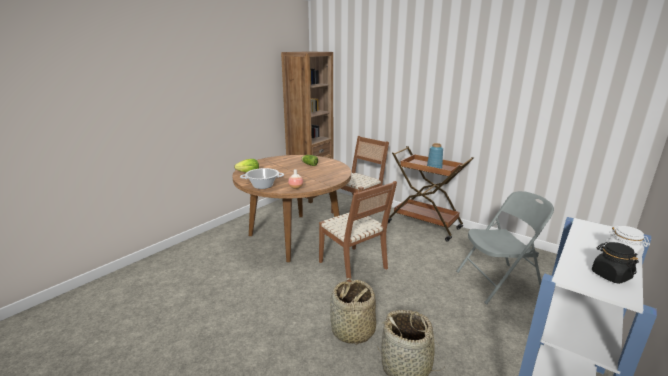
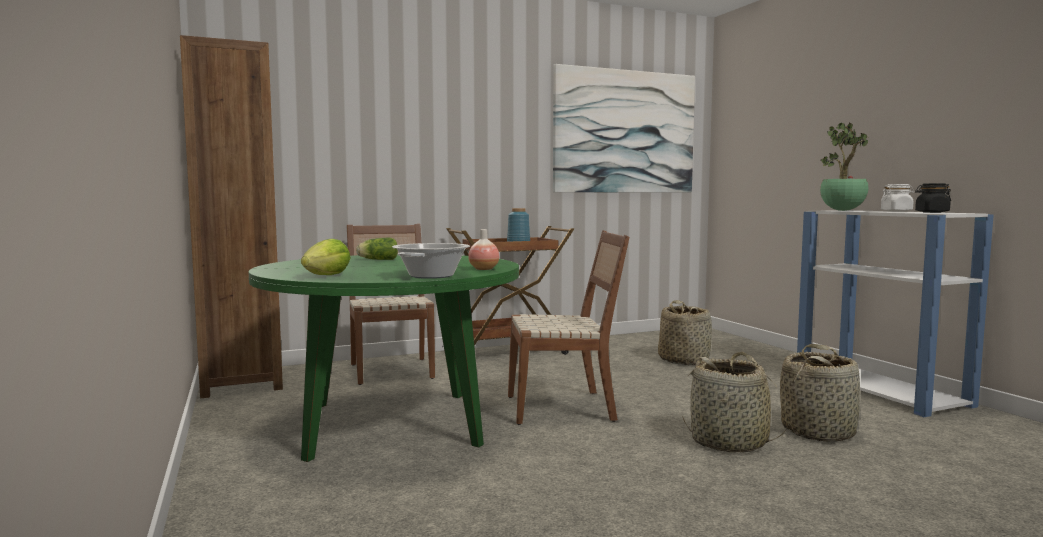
camera: 60 degrees left, 15 degrees down
brown dining table [232,155,351,262] -> green dining table [249,254,519,462]
grey chair [456,191,554,305] -> basket [658,300,712,365]
none -> picture [553,64,695,193]
none -> potted plant [820,122,868,211]

